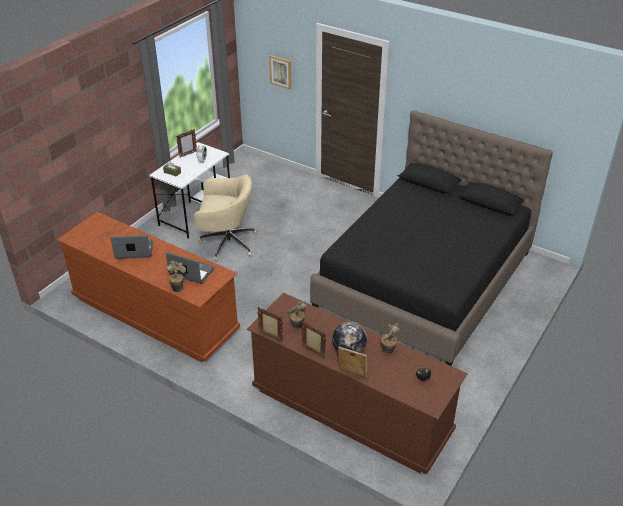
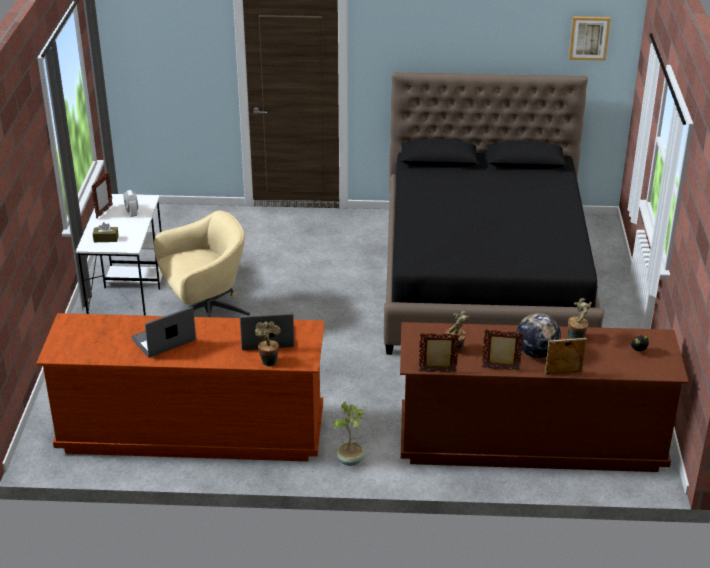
camera: 30 degrees left, 5 degrees down
picture [269,55,291,89] -> picture moved to [569,17,611,61]
none -> potted plant [333,401,367,466]

